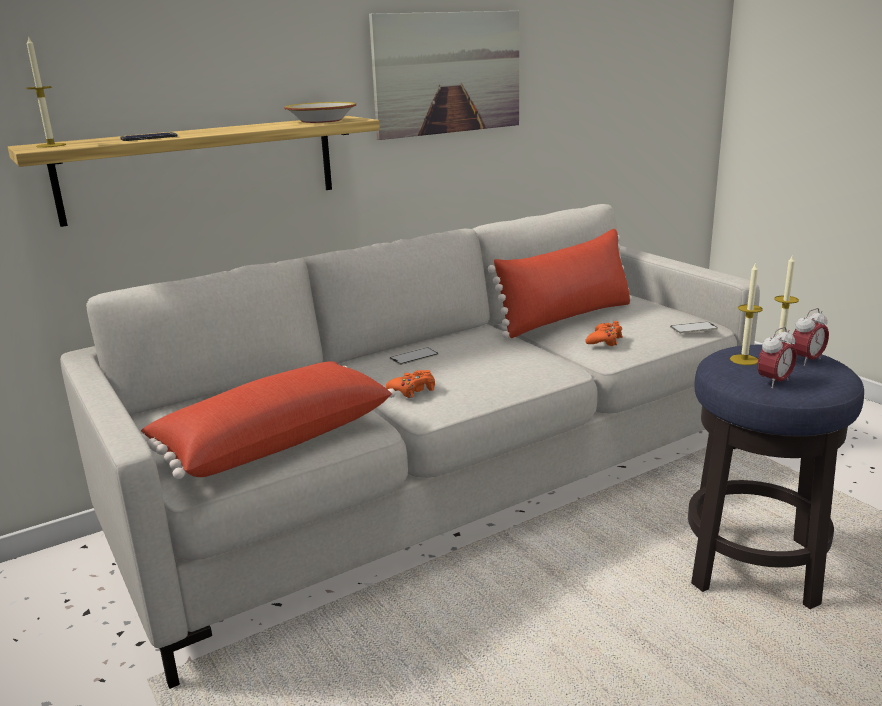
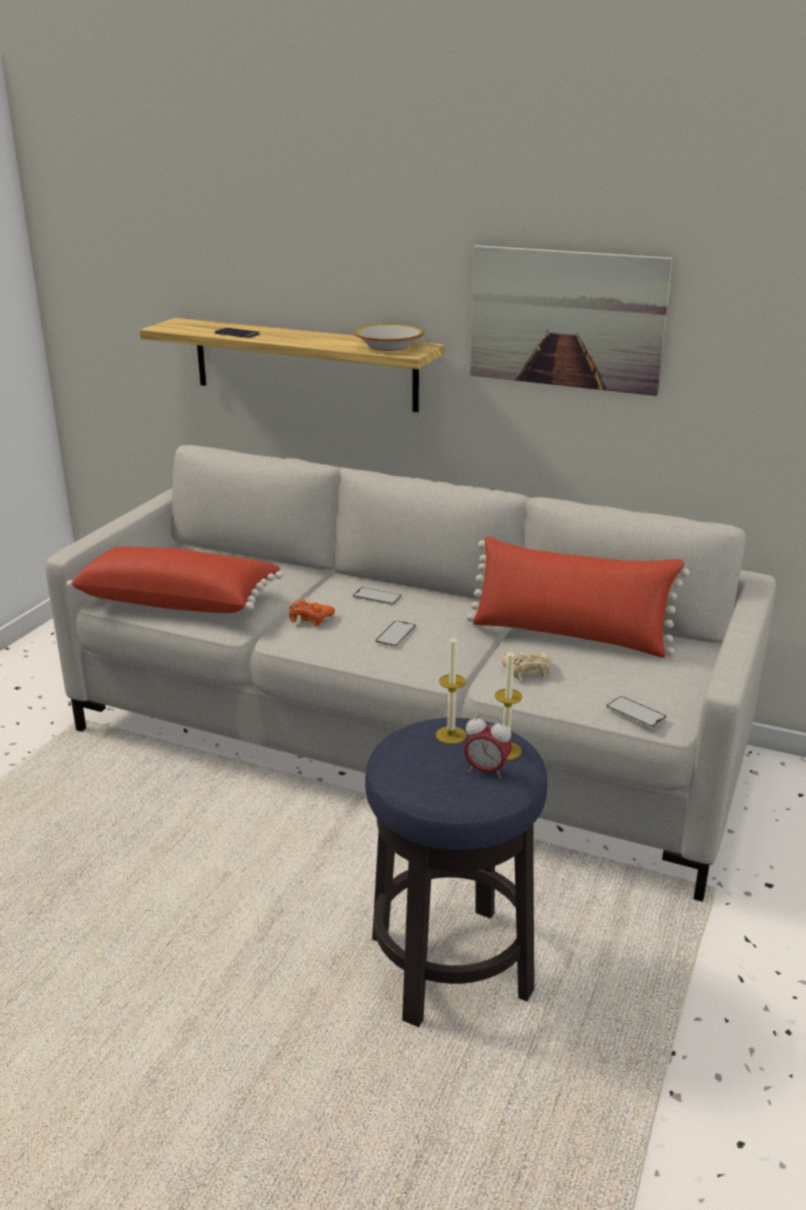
camera: 55 degrees right, 5 degrees up
candle [26,36,66,148] -> none
orange game controller [585,321,623,346] -> beige game controller [502,652,551,679]
alarm clock [757,327,797,388] -> none
none -> phone [375,621,416,646]

